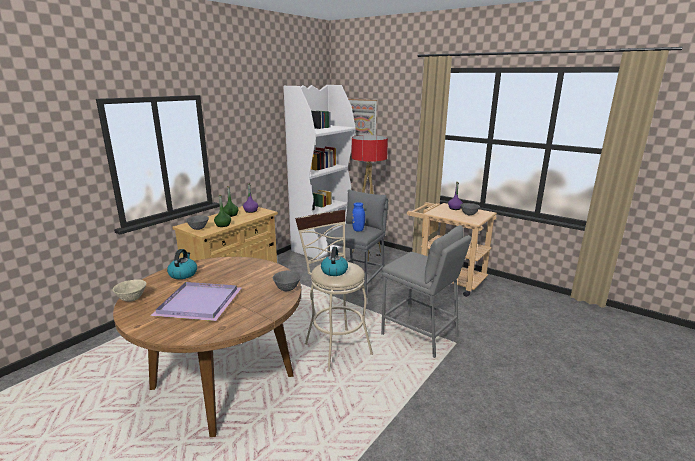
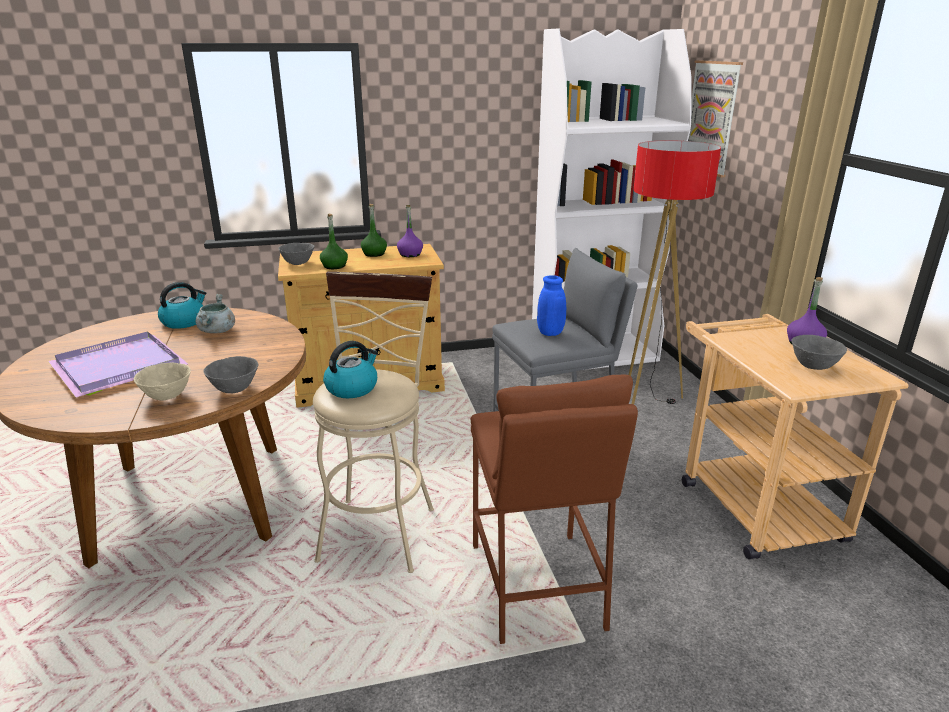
camera: 40 degrees right, 5 degrees up
beige bowl [113,279,146,302] -> beige bowl moved to [134,363,191,400]
grey stool [381,225,471,358] -> brown stool [471,374,638,644]
none -> grey cooking pot [196,294,235,333]

